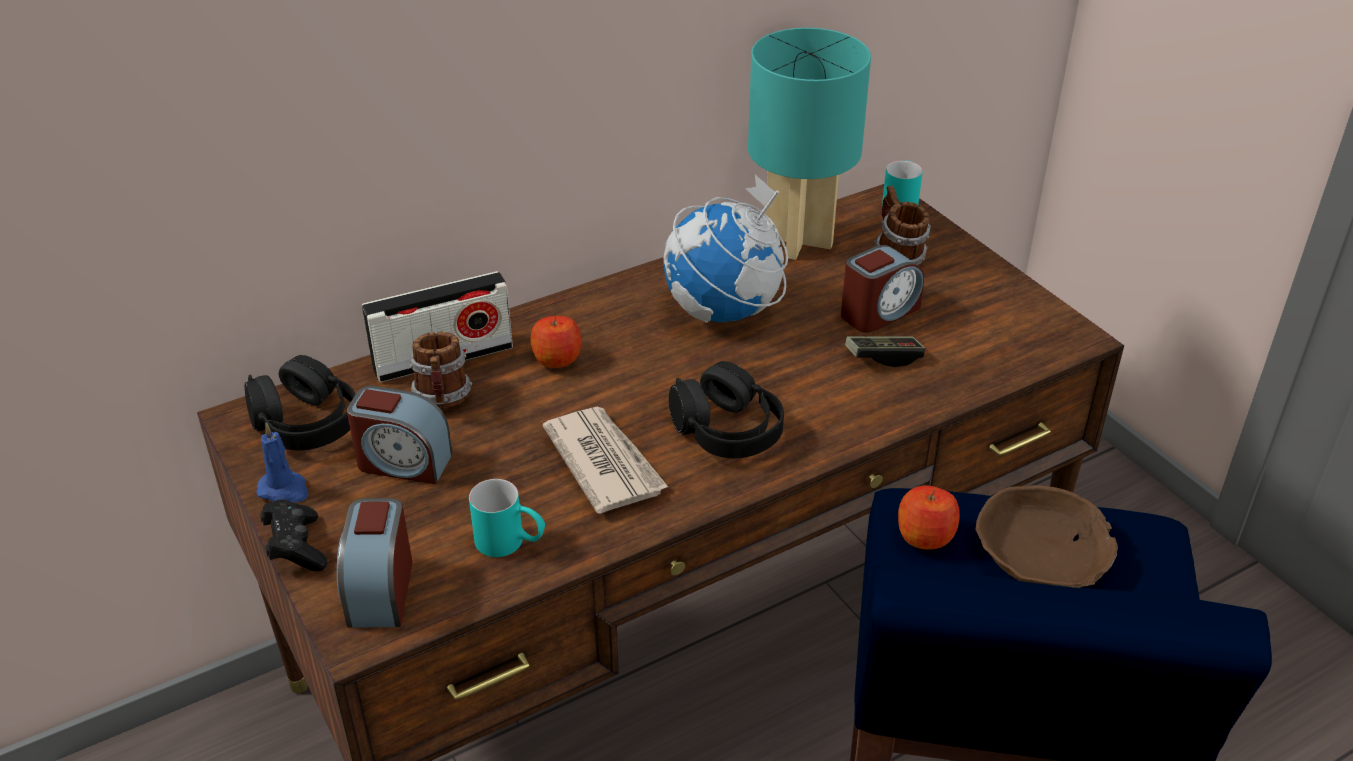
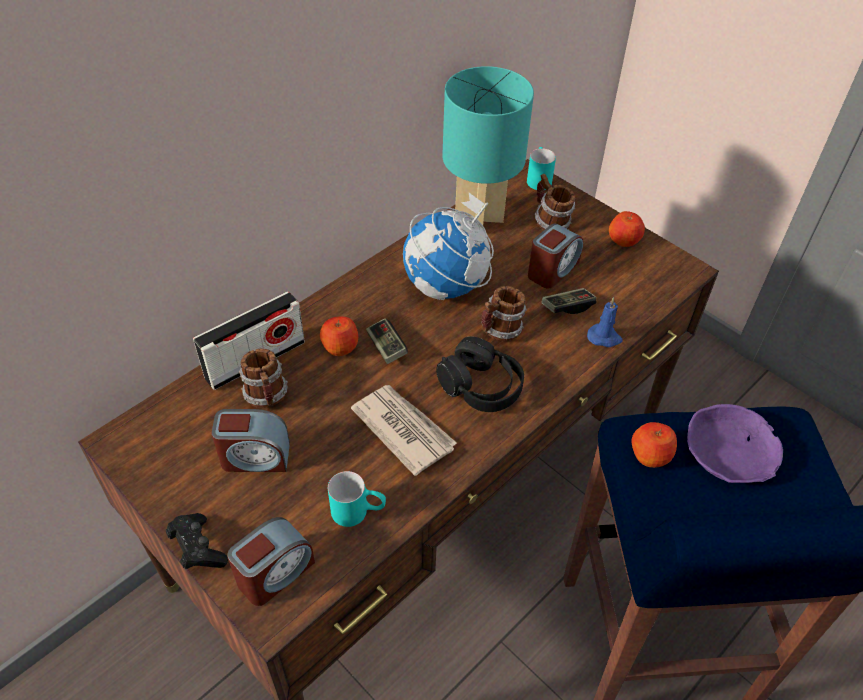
camera: 15 degrees left, 10 degrees up
black headphones [245,355,355,451] -> none
blue candle [256,422,308,503] -> blue candle moved to [587,297,623,347]
alarm clock [337,498,412,628] -> alarm clock turned 120 degrees counterclockwise [227,517,315,606]
brown bowl [975,485,1118,588] -> purple bowl [687,404,783,483]
none -> game controller [366,318,408,364]
none -> mug [481,286,527,341]
none -> apple [609,211,645,247]

